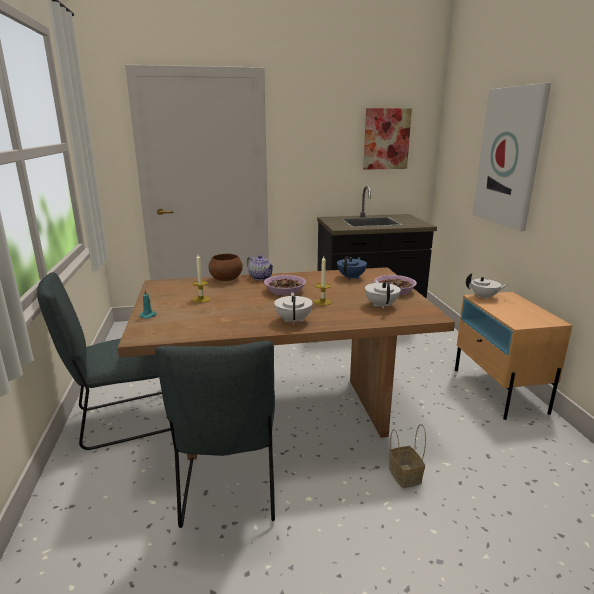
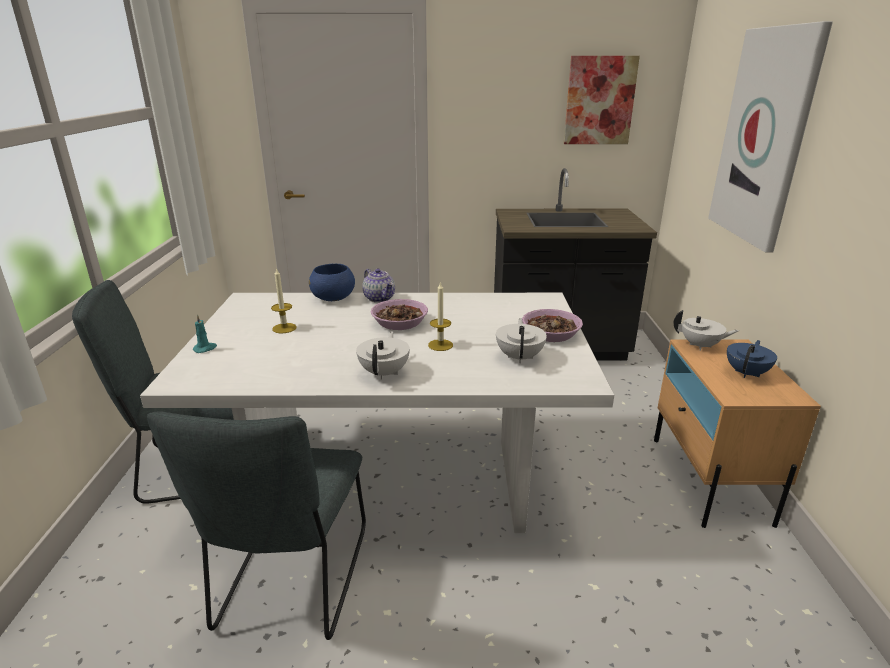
camera: 10 degrees right, 5 degrees up
brown dining table [117,267,455,460] -> white dining table [140,293,614,533]
brown bowl [209,254,243,281] -> blue bowl [309,264,355,301]
blue teapot [337,256,367,280] -> blue teapot moved to [727,340,777,378]
basket [389,424,426,488] -> none

